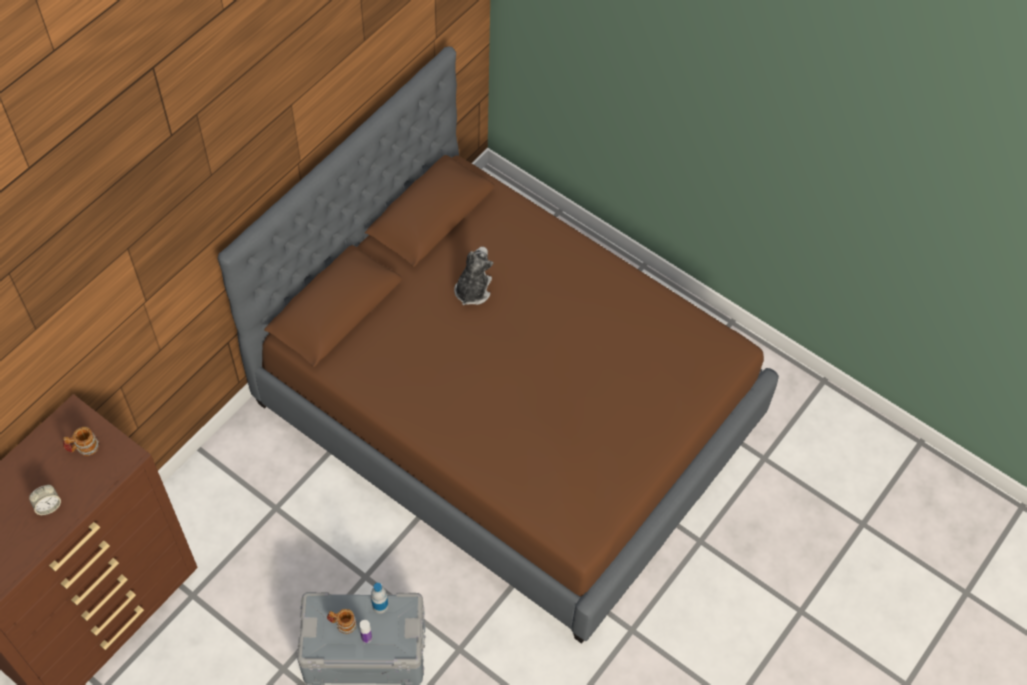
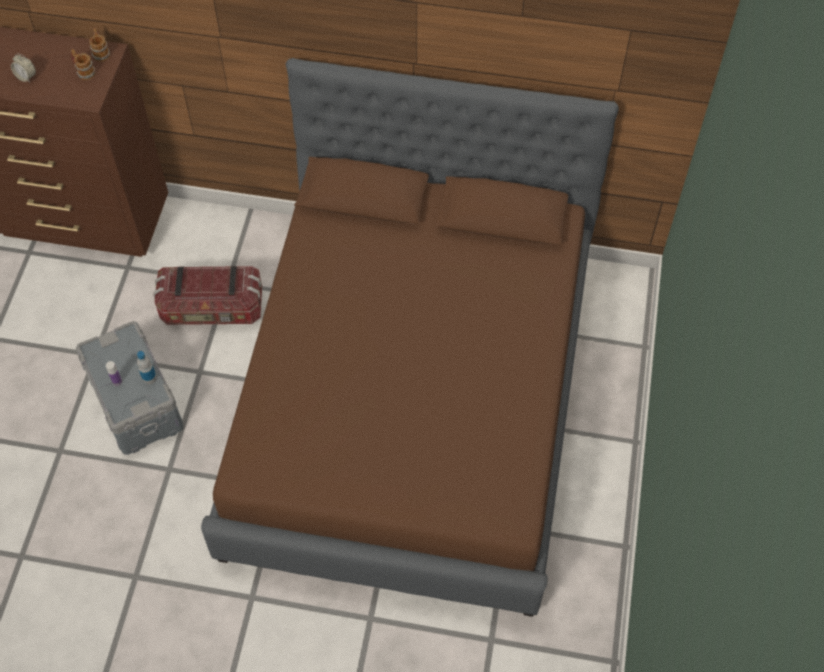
camera: 65 degrees right, 0 degrees up
mug [327,609,357,634] -> mug moved to [89,28,110,62]
plush toy [454,246,494,305] -> none
none -> storage box [153,266,262,325]

